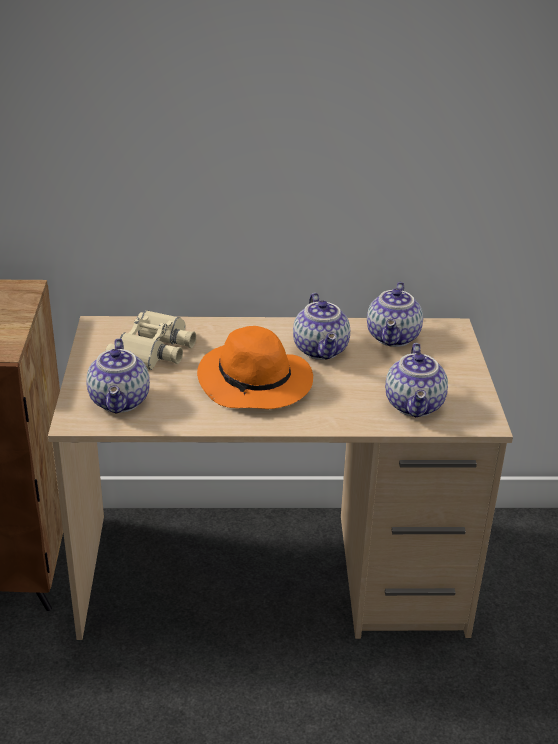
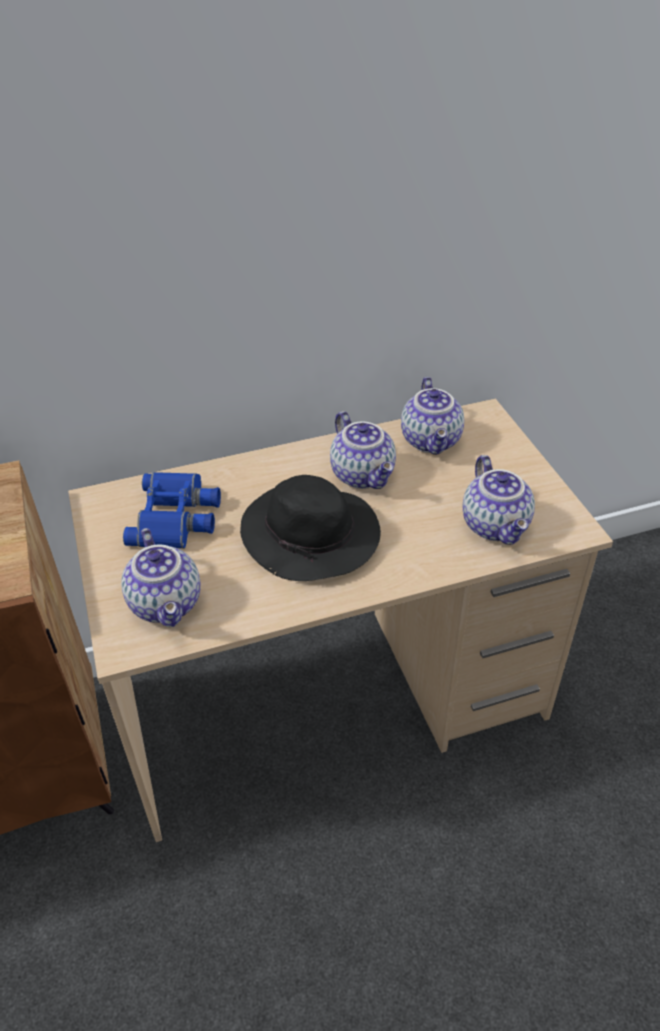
camera: 15 degrees left, 10 degrees up
beige binoculars [105,310,196,370] -> blue binoculars [123,472,221,549]
orange hat [197,326,313,409] -> black hat [240,475,381,581]

